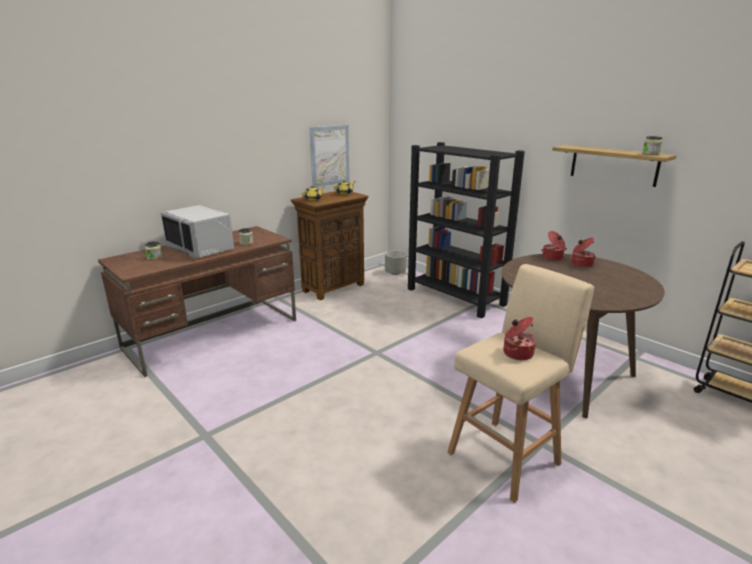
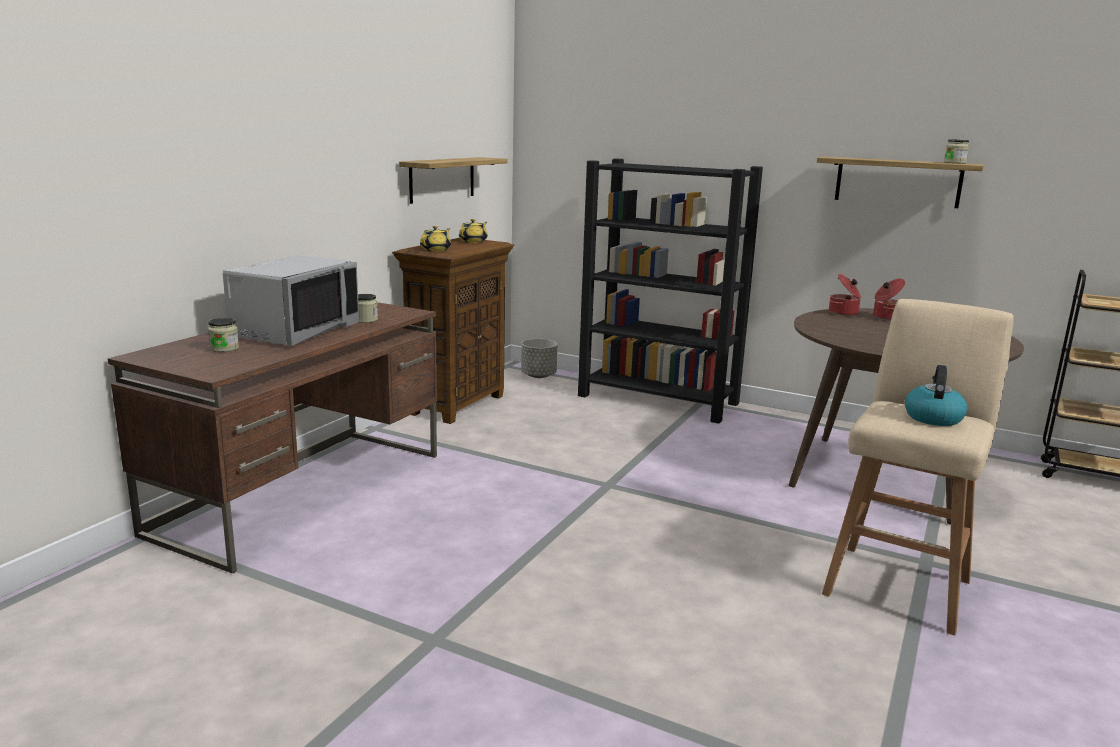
camera: 20 degrees left, 5 degrees down
grey microwave [161,205,234,259] -> grey microwave turned 90 degrees counterclockwise [223,255,359,346]
picture [309,125,350,187] -> shelf [399,157,508,204]
cooking pot [503,317,536,360] -> kettle [905,365,967,426]

